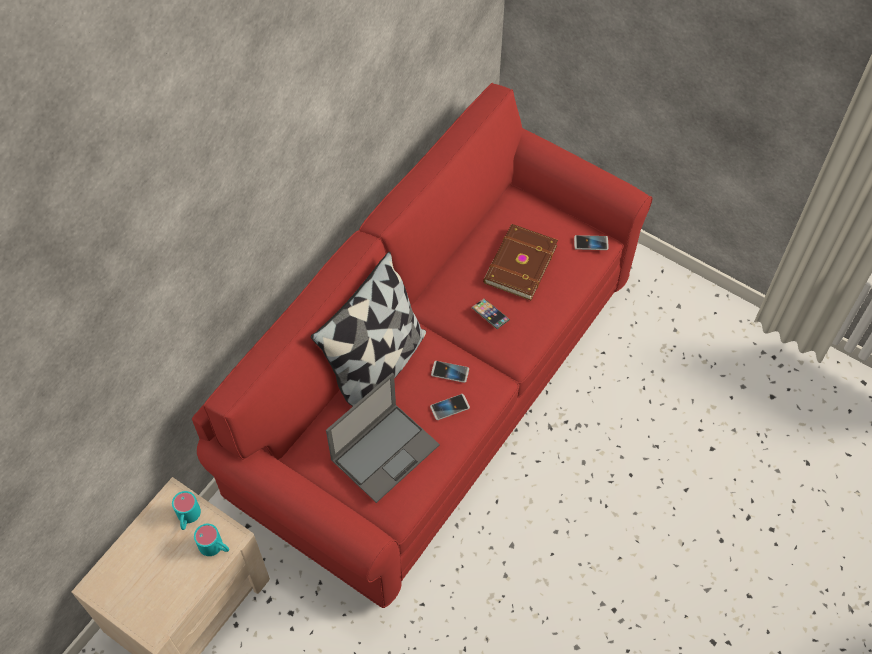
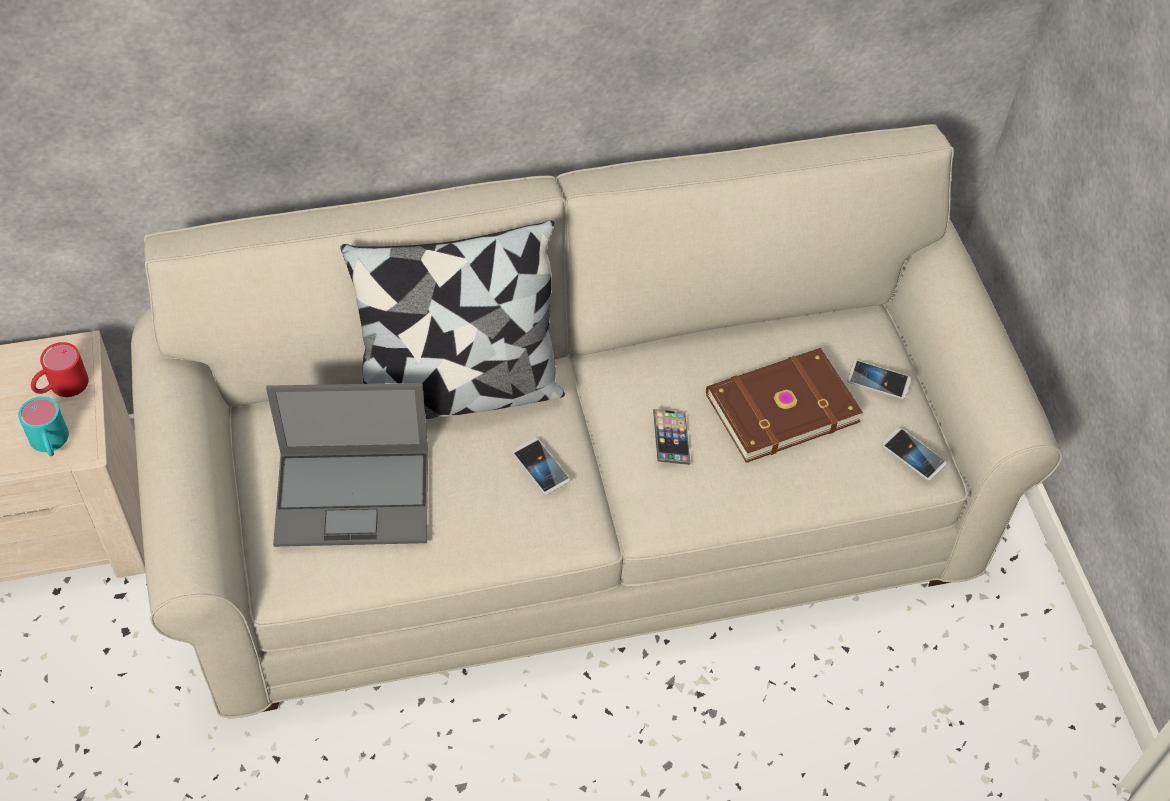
camera: 40 degrees right, 5 degrees down
turquoise mug [172,491,201,530] -> red mug [31,342,89,397]
red sofa [192,83,653,608] -> beige sofa [131,124,1063,718]
phone [430,394,470,420] -> phone moved to [847,360,911,399]

